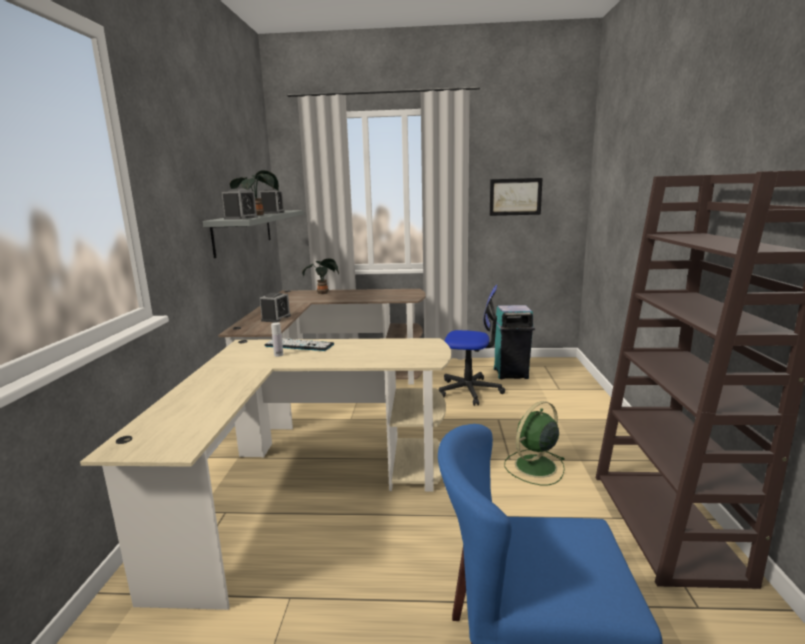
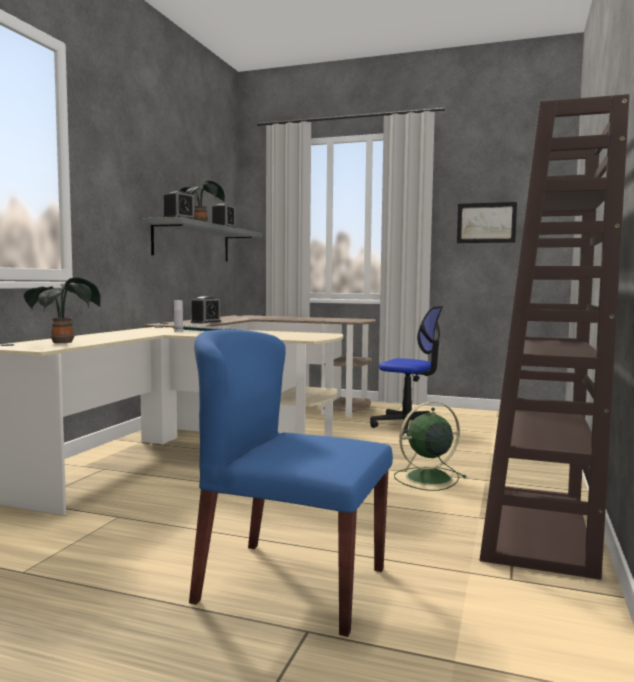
camera: 15 degrees right, 10 degrees down
potted plant [302,258,339,294] -> potted plant moved to [24,277,101,343]
turquoise trash can [494,305,535,379] -> none

